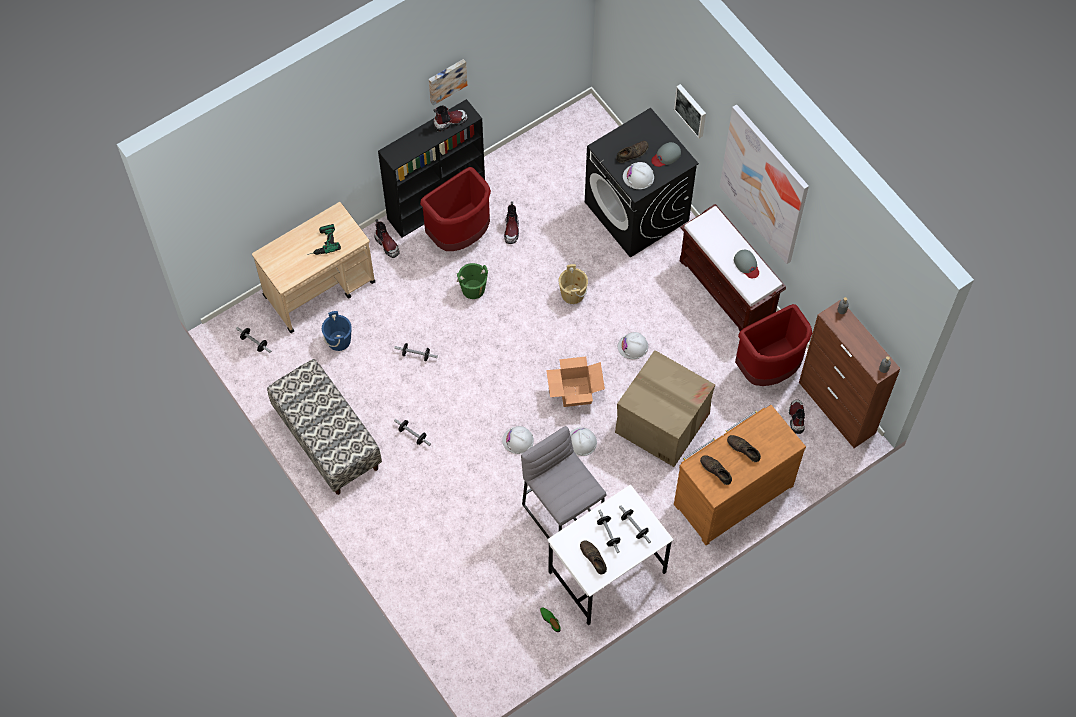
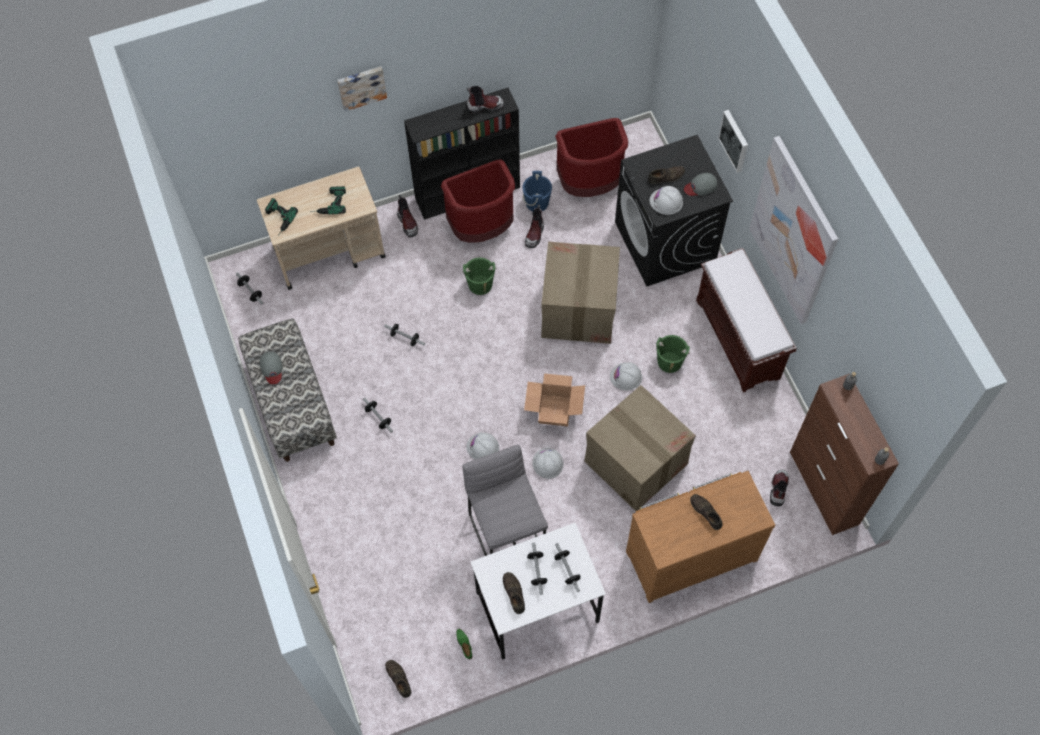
camera: 15 degrees right, 0 degrees up
blue bucket [322,311,352,351] -> blue bucket moved to [522,171,552,211]
picture [429,59,467,105] -> picture moved to [337,66,387,111]
beige bucket [559,264,588,304] -> cardboard box [541,241,620,344]
brown shoe [700,455,732,485] -> brown shoe moved to [385,660,411,698]
grey cap [734,250,759,278] -> grey cap moved to [260,352,283,384]
red trash can [735,304,812,386] -> red trash can moved to [555,118,628,197]
none -> power drill [265,198,298,236]
none -> green bucket [656,335,690,373]

